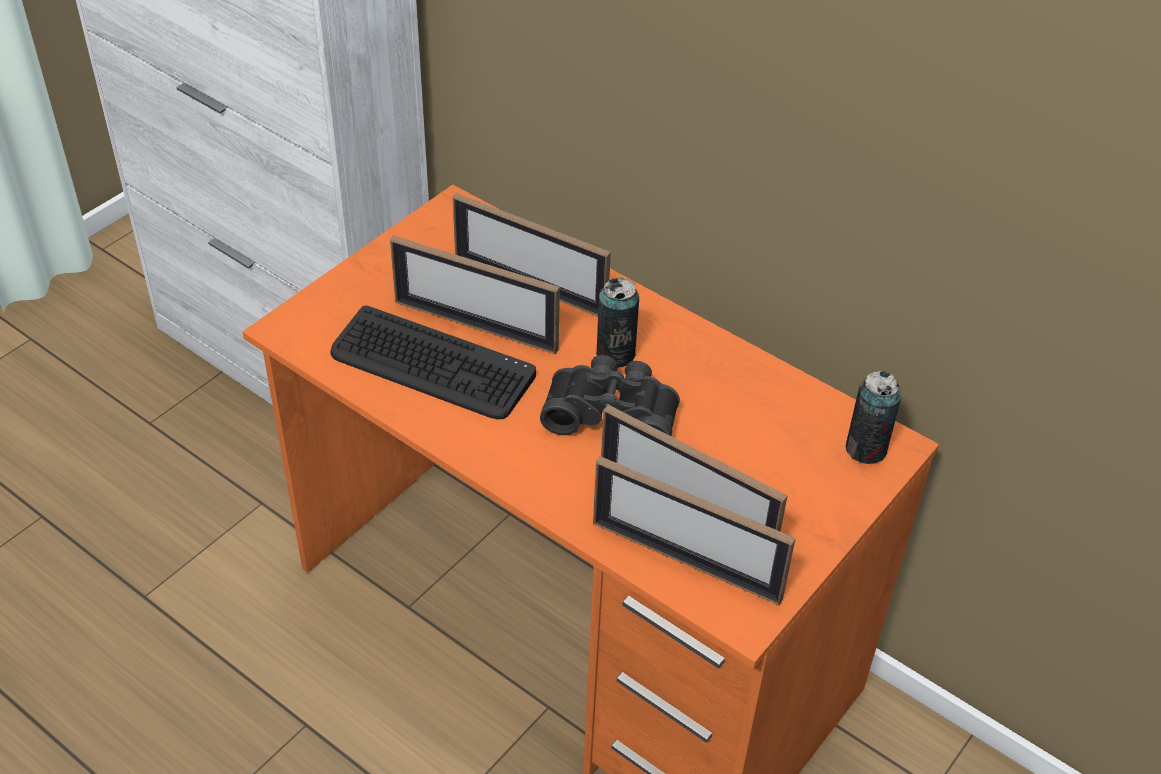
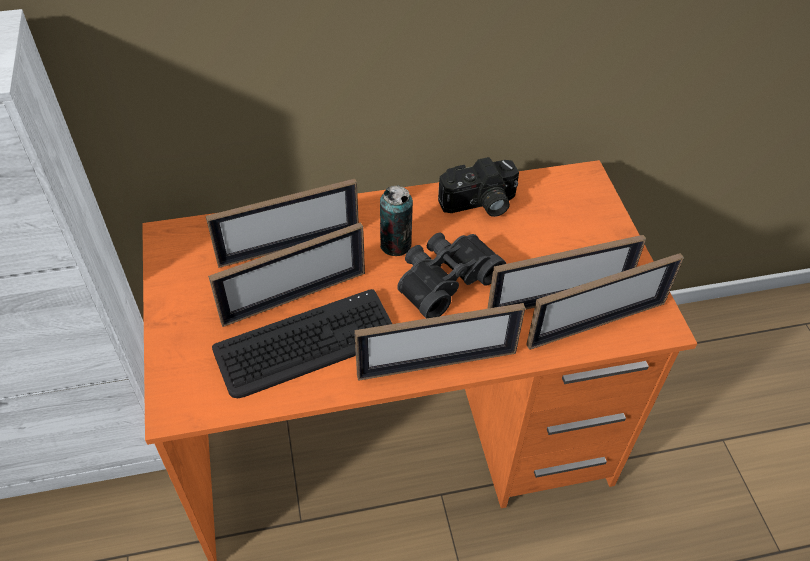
camera: 50 degrees left, 5 degrees up
can [846,371,902,464] -> none
none -> picture frame [354,303,525,381]
none -> camera [438,157,519,217]

